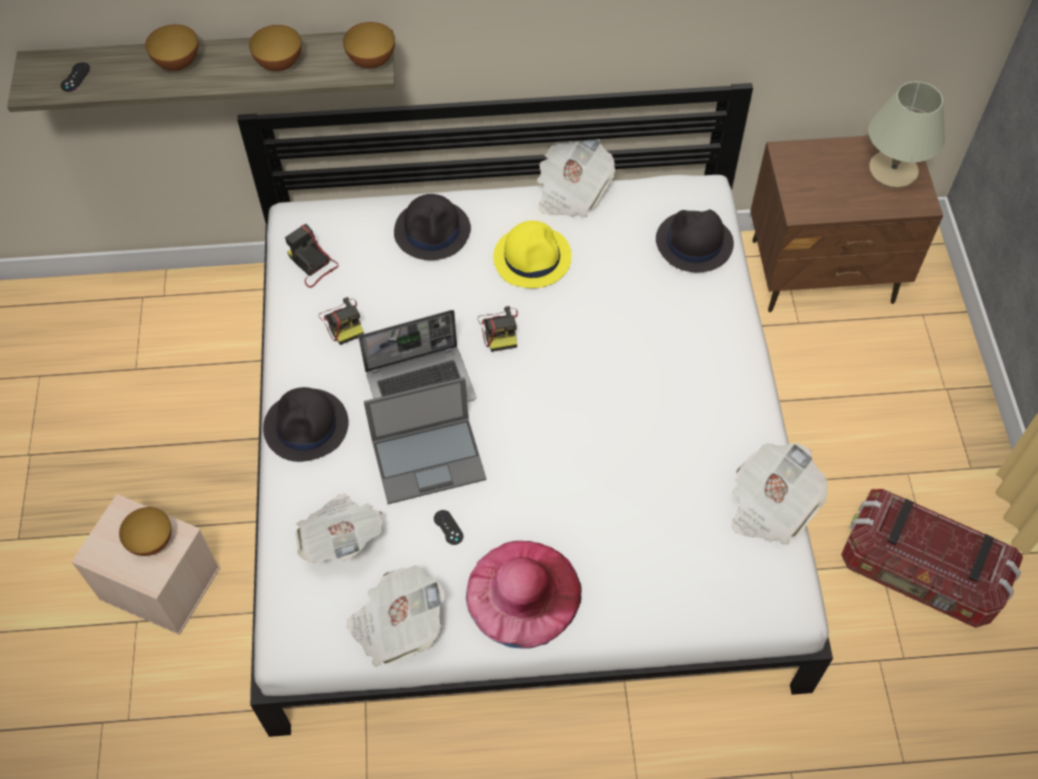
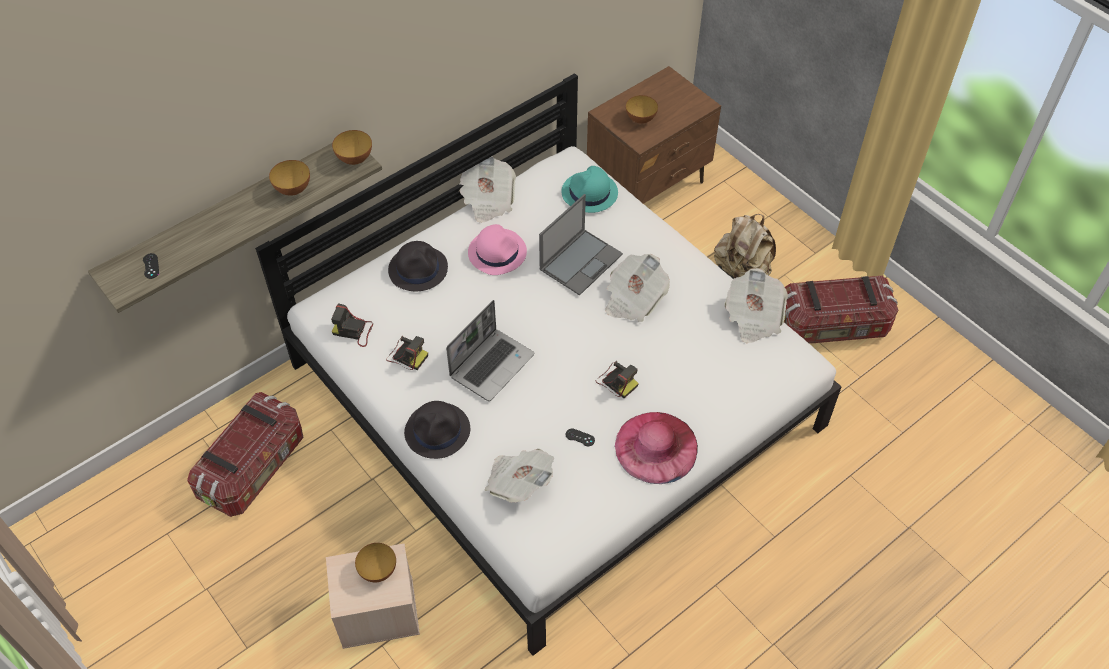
camera: 35 degrees left, 5 degrees down
bowl [145,24,198,71] -> bowl moved to [626,95,658,124]
newspaper [346,565,446,667] -> newspaper moved to [605,254,670,322]
laptop [364,377,487,504] -> laptop moved to [539,194,623,296]
camera [478,306,518,352] -> camera moved to [596,361,639,398]
yellow hat [493,221,572,288] -> pink hat [468,224,527,275]
black hat [656,210,734,272] -> turquoise hat [561,166,618,213]
beige table lamp [869,81,945,188] -> none
none -> storage box [187,392,303,517]
none -> beige backpack [714,214,776,279]

